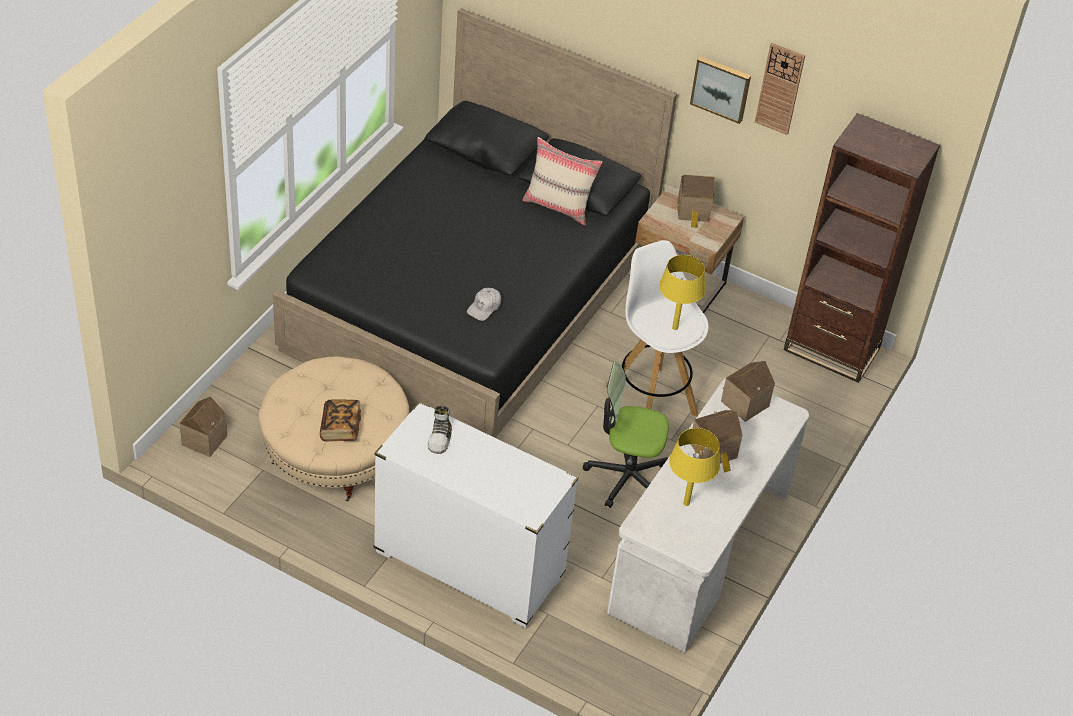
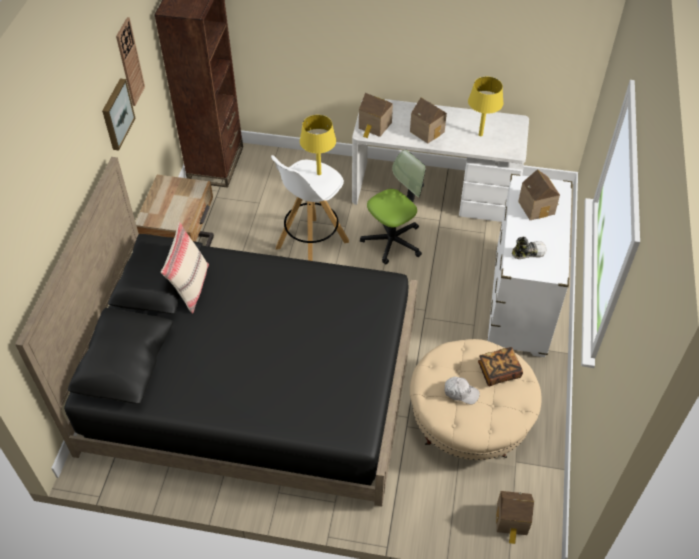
camera: 105 degrees left, 5 degrees up
white cap [467,288,501,321] -> white cap moved to [444,377,480,404]
office chair [583,362,669,508] -> office chair turned 120 degrees counterclockwise [360,150,426,265]
toy house [677,175,715,228] -> toy house moved to [518,169,560,220]

